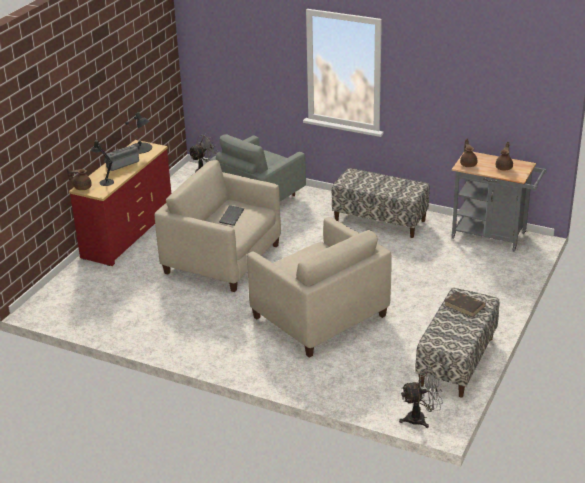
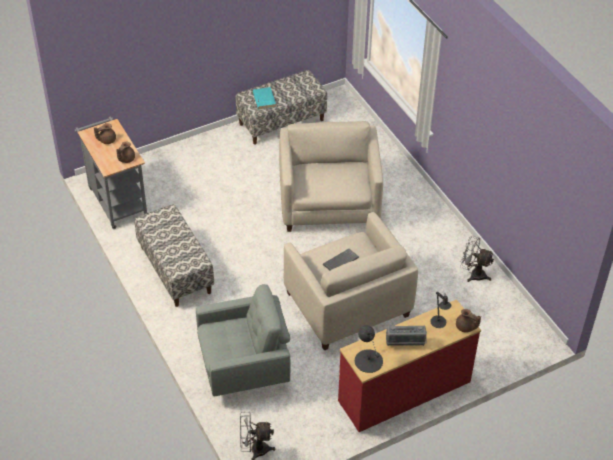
camera: 145 degrees left, 15 degrees up
grey fan [399,369,443,428] -> grey fan moved to [460,236,494,282]
brown book [445,291,486,317] -> turquoise book [253,87,276,110]

